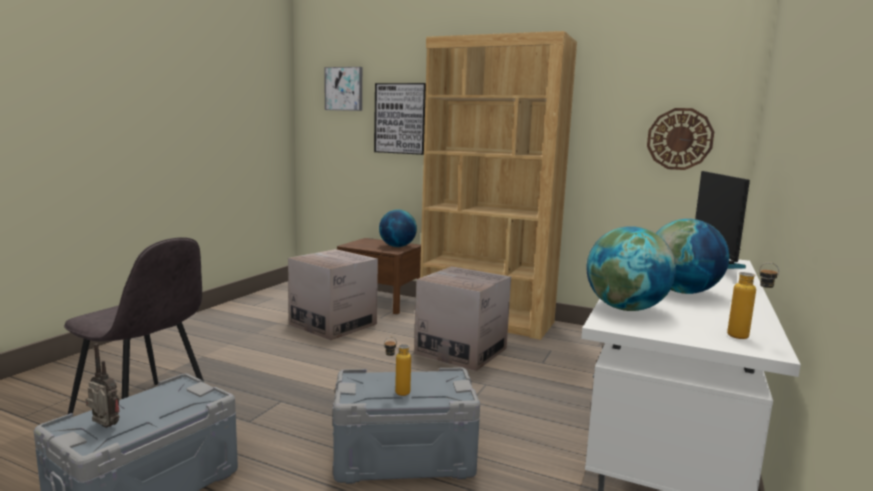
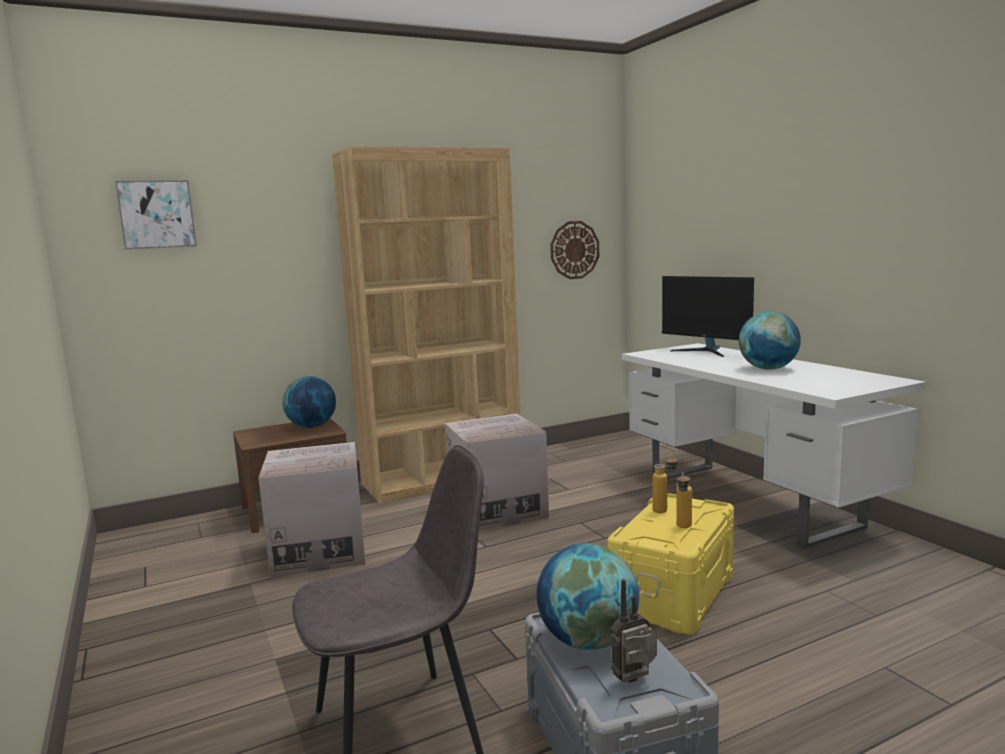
camera: 50 degrees left, 0 degrees up
grey storage box [332,368,480,484] -> yellow storage box [608,493,734,635]
picture [374,83,426,155] -> none
globe [586,226,676,311] -> globe moved to [536,543,639,650]
bottle [727,262,779,339] -> bottle moved to [652,454,678,513]

